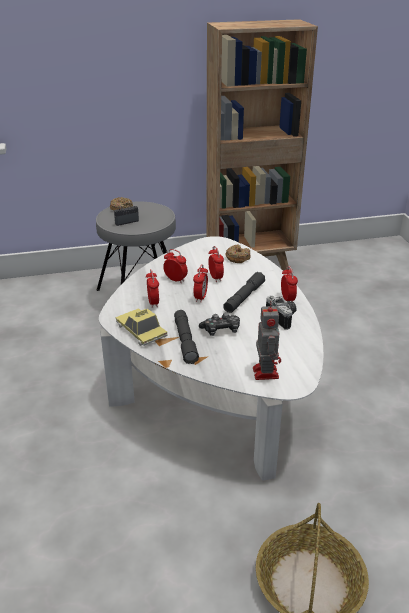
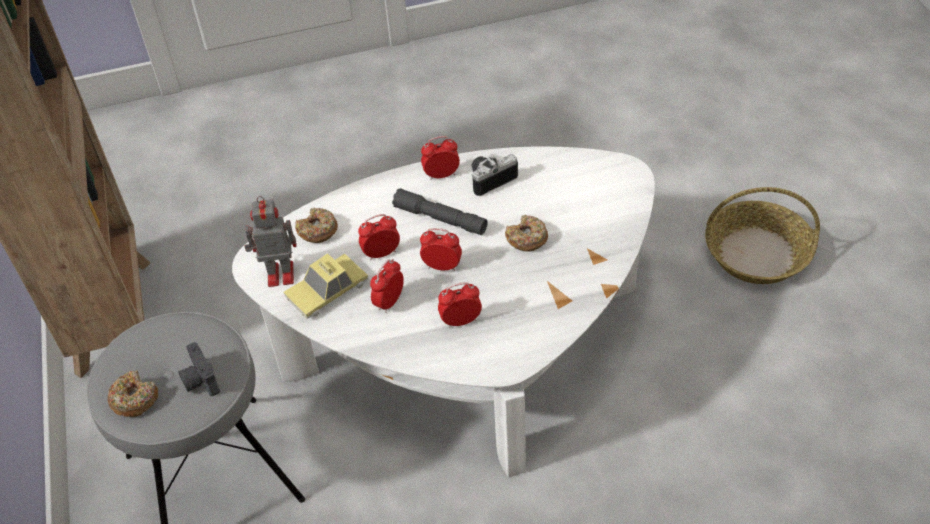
camera: 90 degrees left, 15 degrees up
toy car [115,308,168,346] -> toy car moved to [284,253,368,319]
grey flashlight [174,310,199,364] -> none
game controller [199,313,240,336] -> donut [505,215,548,252]
toy robot [253,301,281,380] -> toy robot moved to [244,196,297,287]

